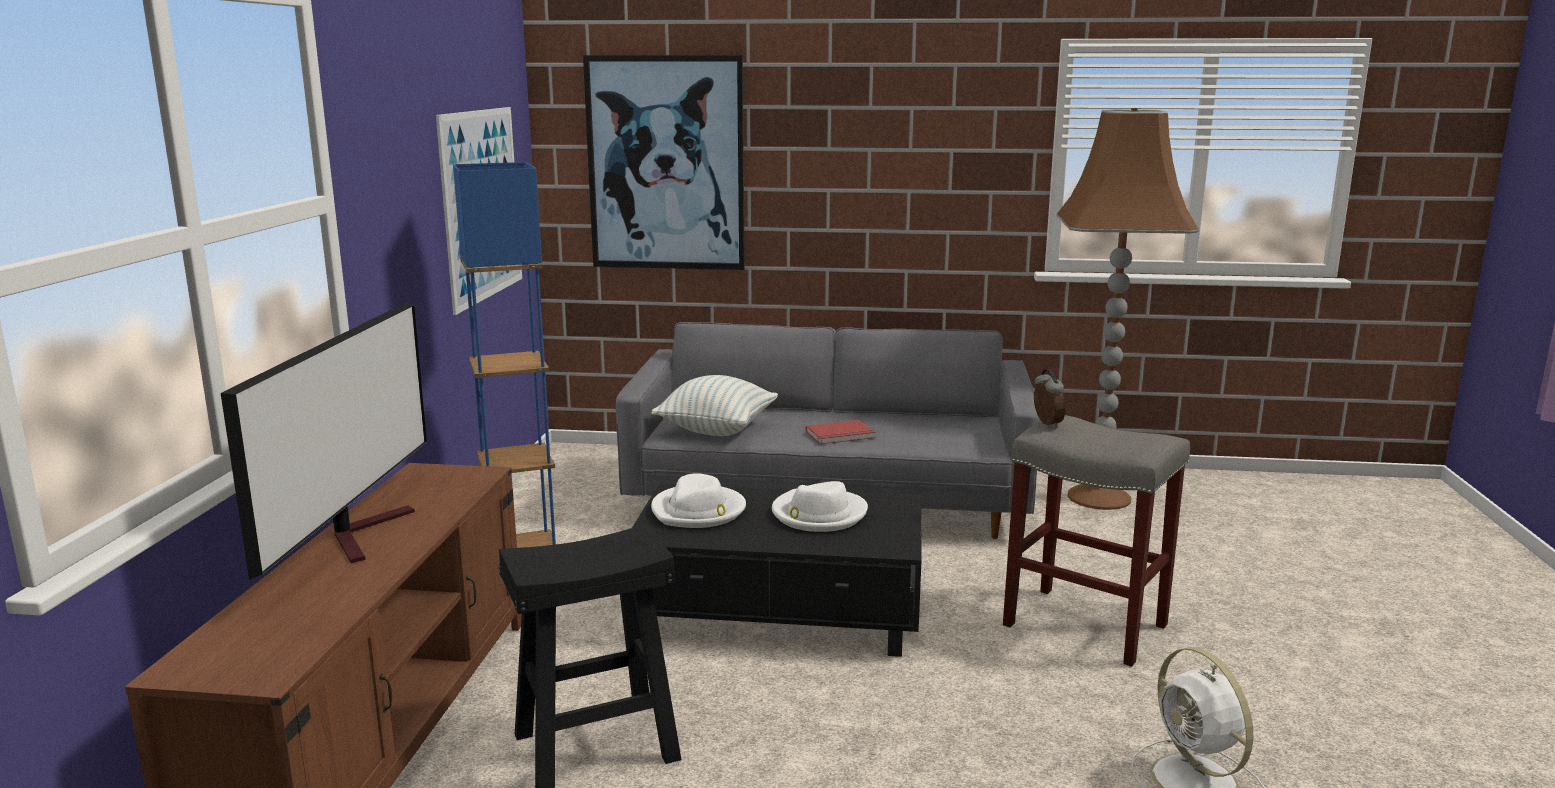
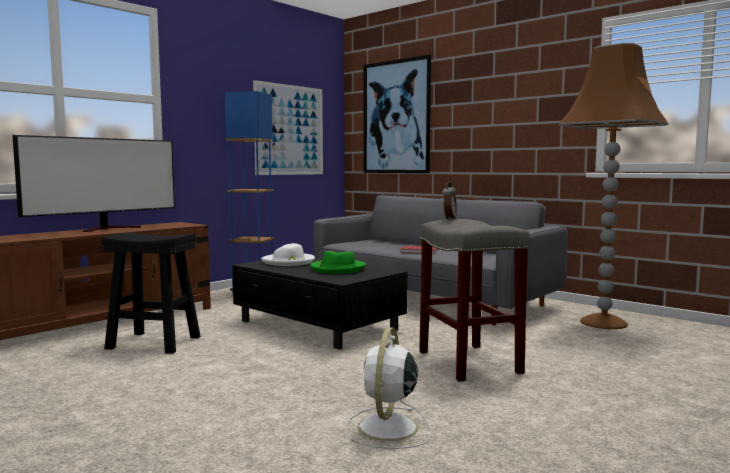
camera: 35 degrees right, 10 degrees down
pillow [651,375,778,436] -> none
white hat [772,481,868,532] -> green hat [310,251,366,274]

